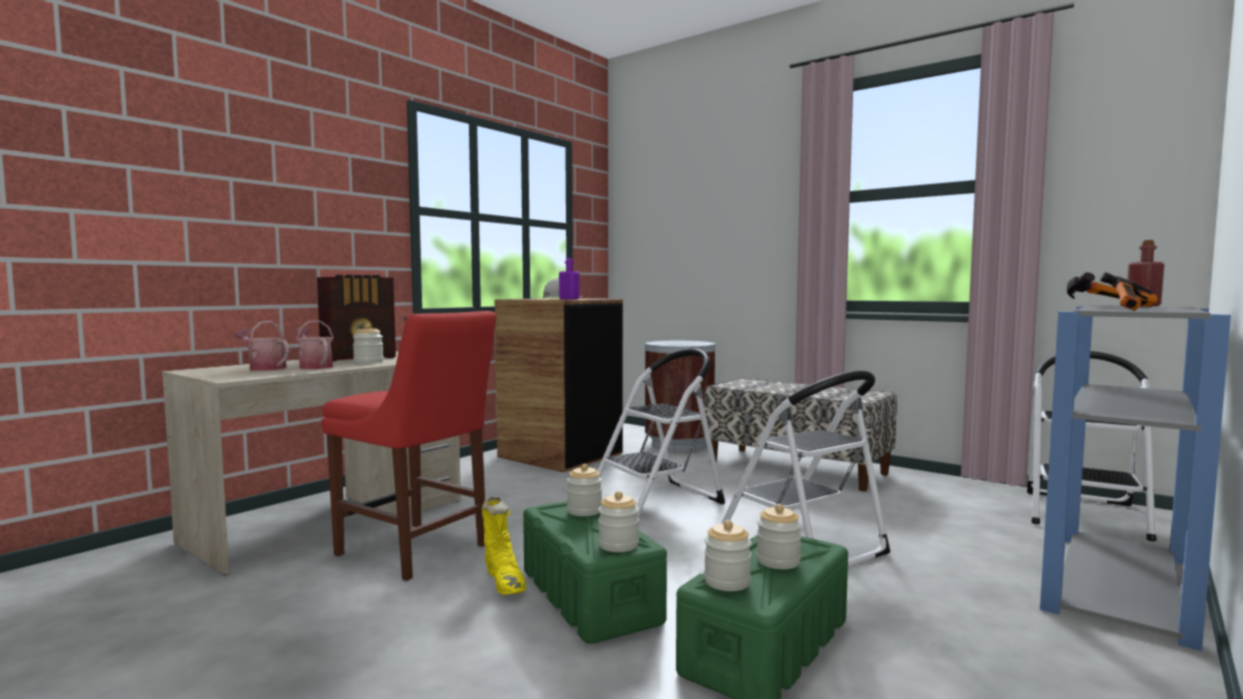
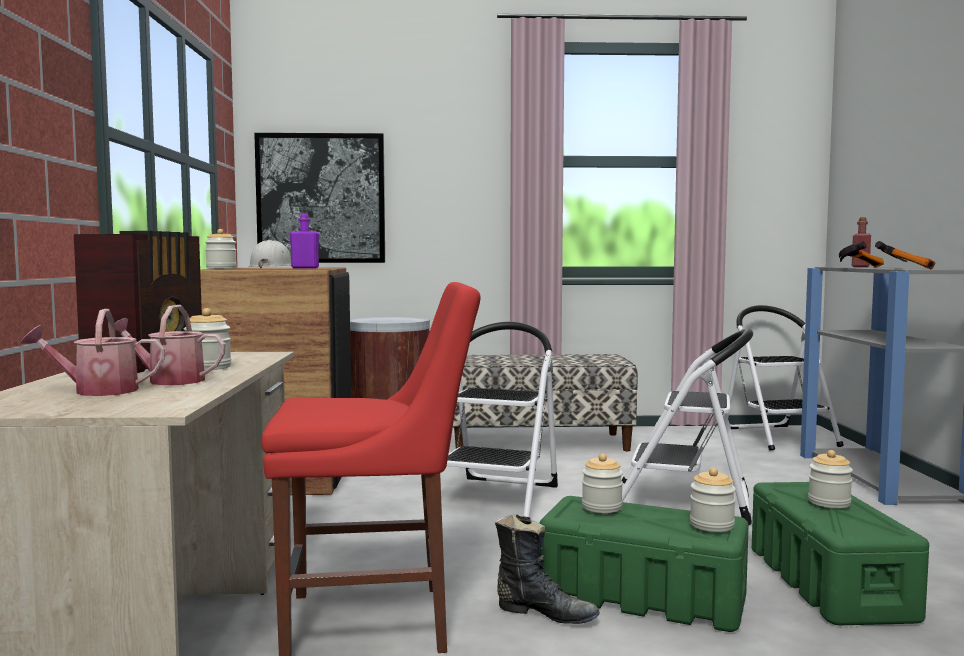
camera: 40 degrees left, 0 degrees up
yellow boot [481,496,526,595] -> black boot [495,514,600,624]
jar [704,520,752,591] -> jar moved to [205,229,237,269]
none -> picture [254,133,385,263]

